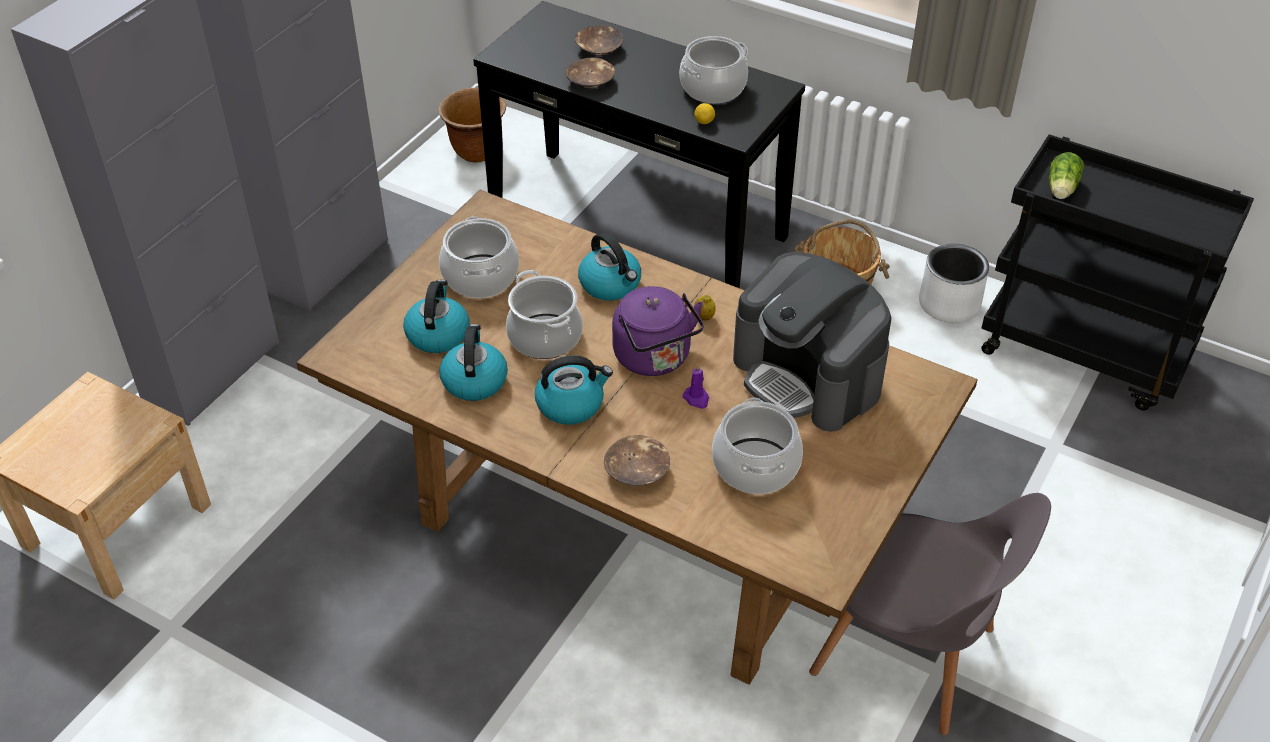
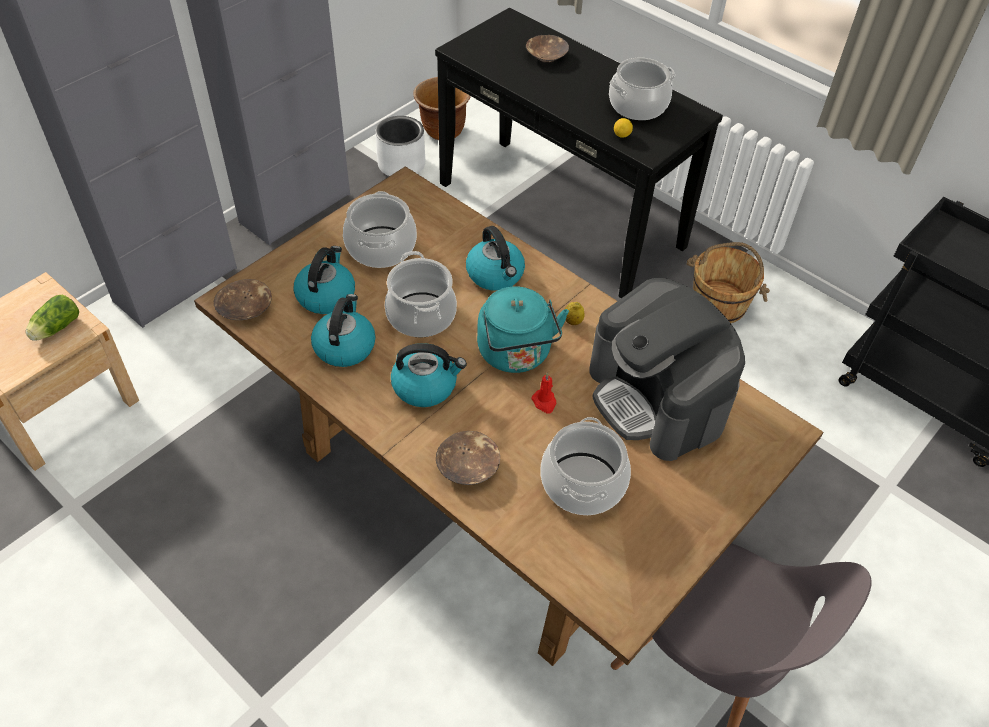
camera: 10 degrees right, 5 degrees up
brown bowl [565,57,615,89] -> brown bowl moved to [214,279,272,320]
purple kettle [612,286,704,376] -> turquoise kettle [477,286,569,373]
purple candle [683,364,709,409] -> red candle [531,372,556,414]
white planter [919,244,989,323] -> white planter moved to [375,116,425,176]
lettuce [1049,152,1084,199] -> lettuce moved to [26,295,79,341]

